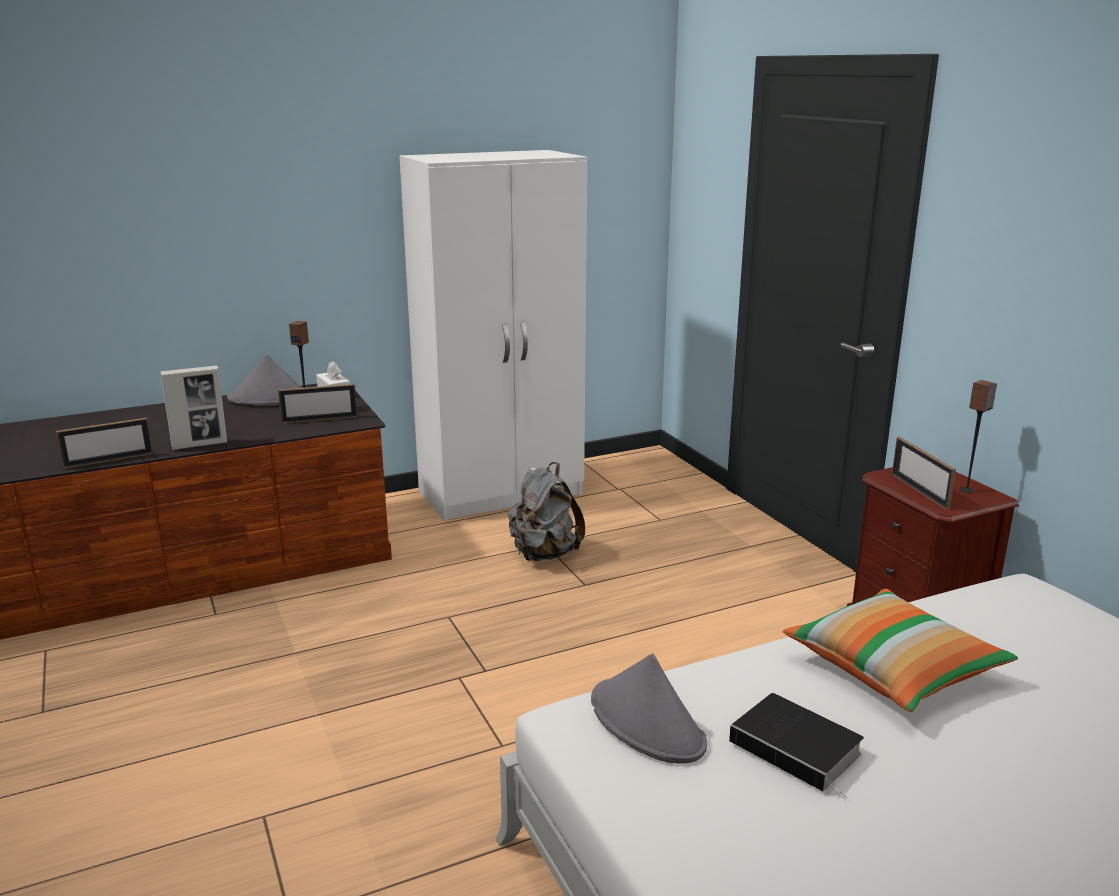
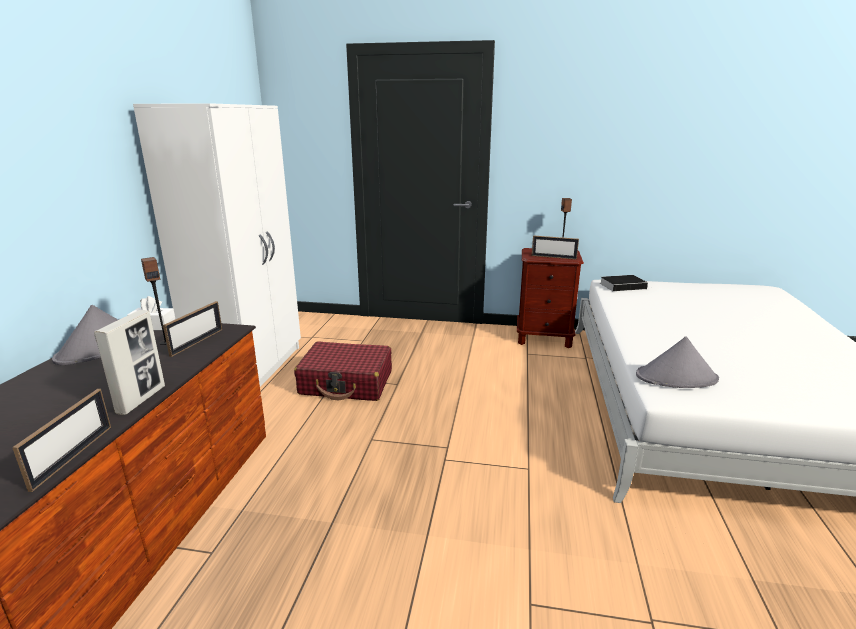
camera: 55 degrees left, 0 degrees up
grey backpack [507,462,585,561] -> red suitcase [294,341,392,401]
book [729,693,864,799] -> book moved to [600,275,652,291]
pillow [783,589,1018,712] -> none

